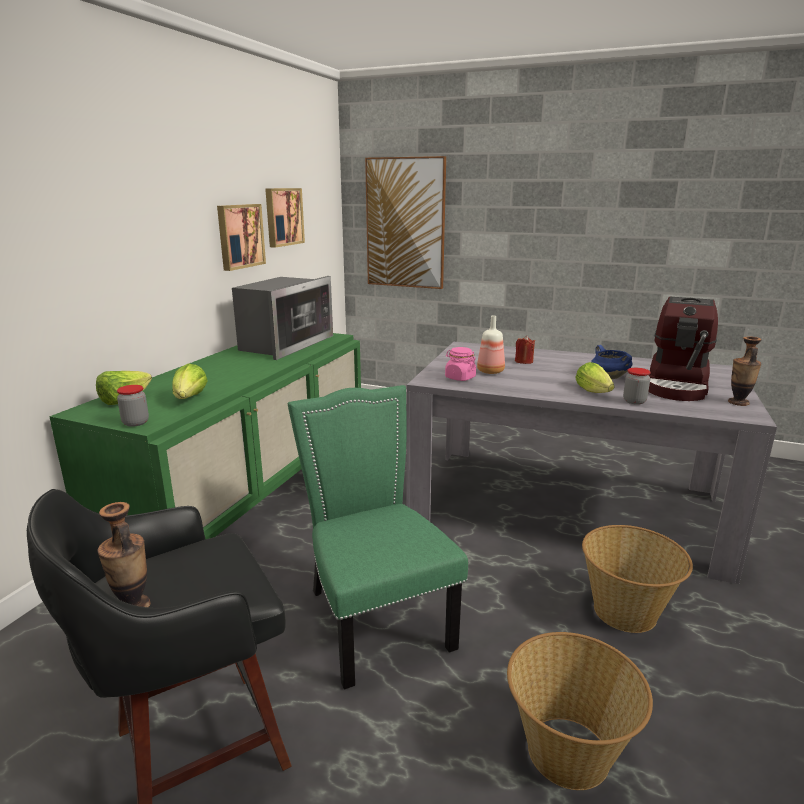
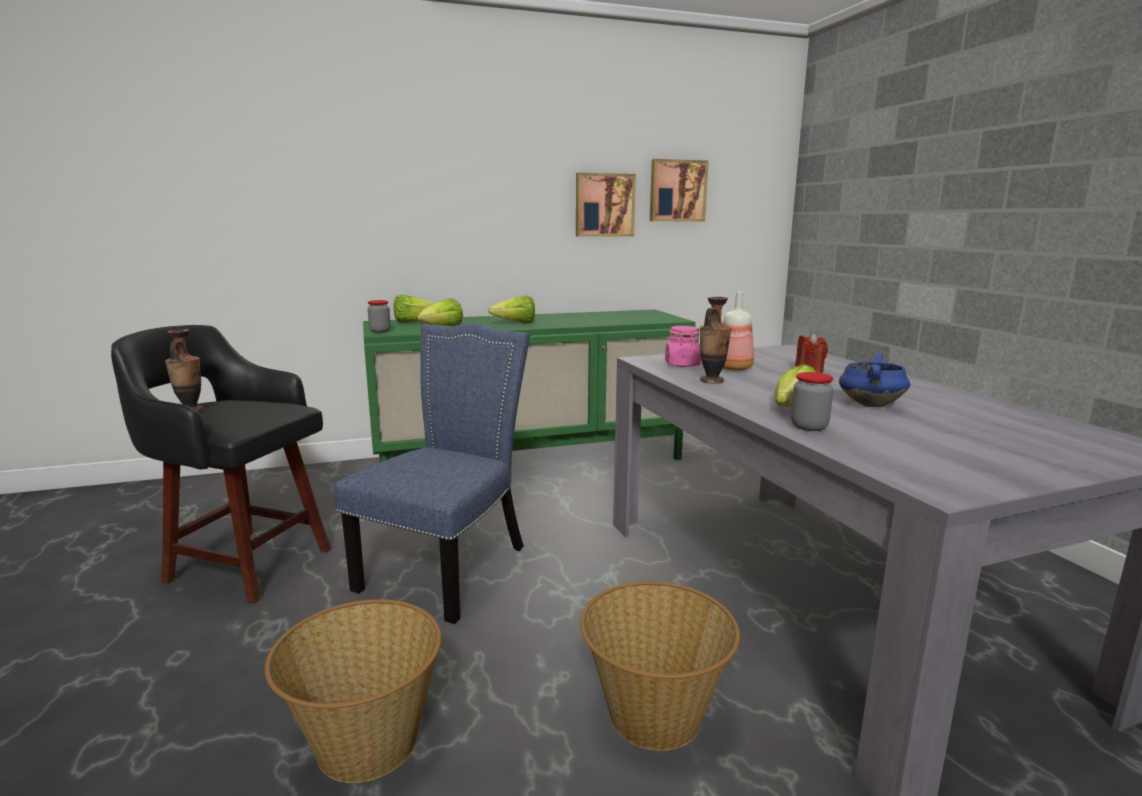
camera: 50 degrees right, 5 degrees down
microwave [232,276,333,360] -> none
green chair [288,385,468,689] -> blue chair [334,323,530,624]
picture [365,156,446,289] -> none
coffee machine [648,297,718,401] -> none
vase [728,336,762,406] -> vase moved to [700,297,731,384]
none -> lettuce [488,295,535,324]

